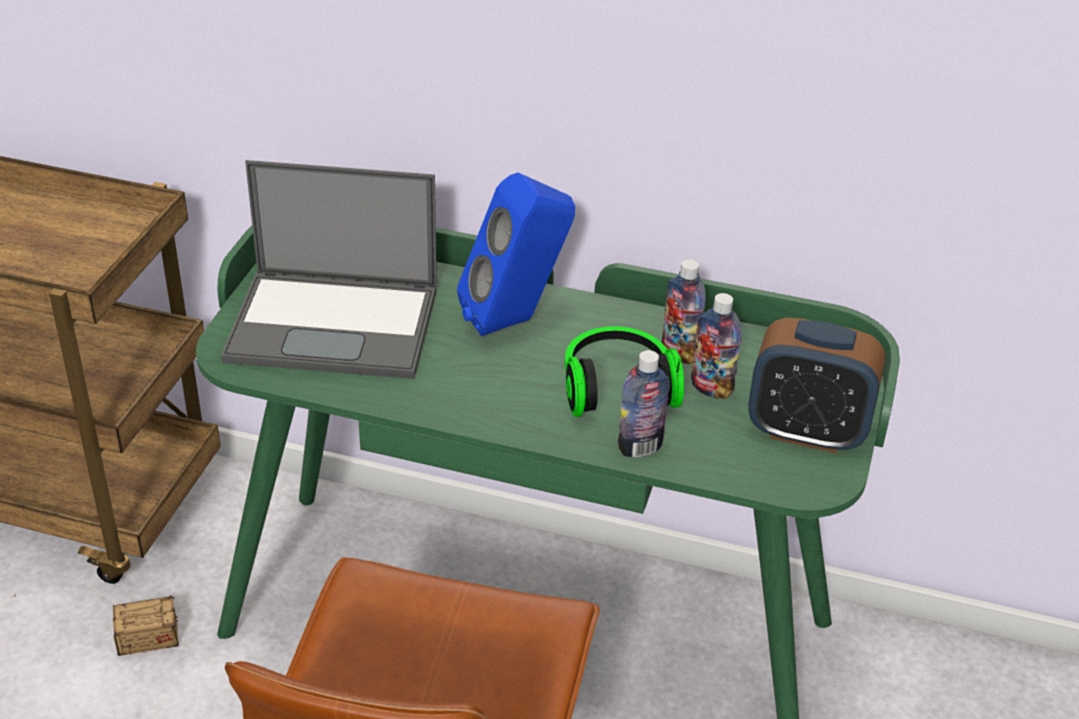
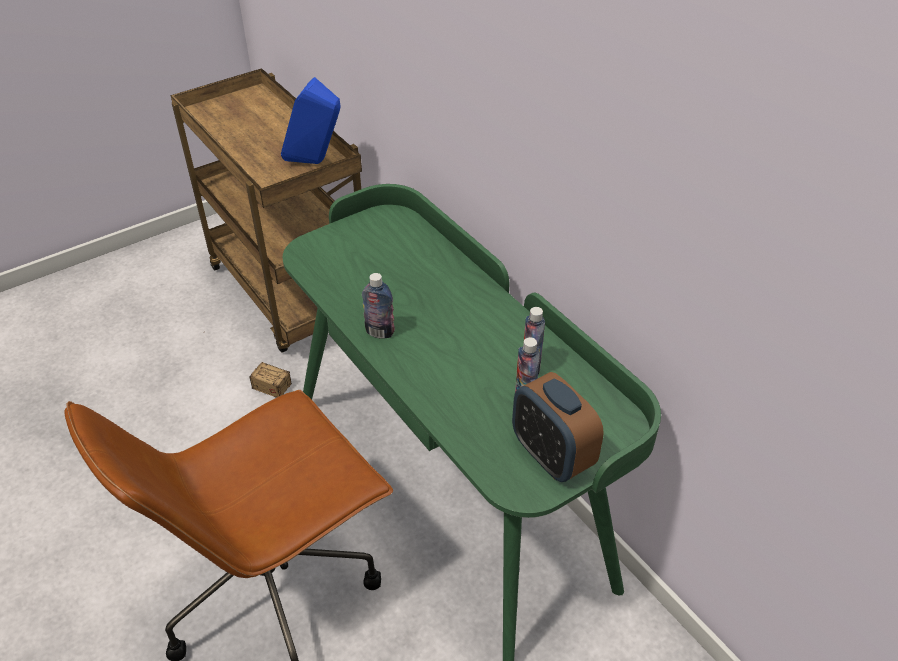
camera: 40 degrees right, 5 degrees up
laptop [221,160,437,379] -> none
blue speaker [457,173,575,336] -> blue speaker moved to [281,77,340,164]
headphones [565,326,684,417] -> none
bottle [618,350,670,457] -> bottle moved to [362,273,395,339]

